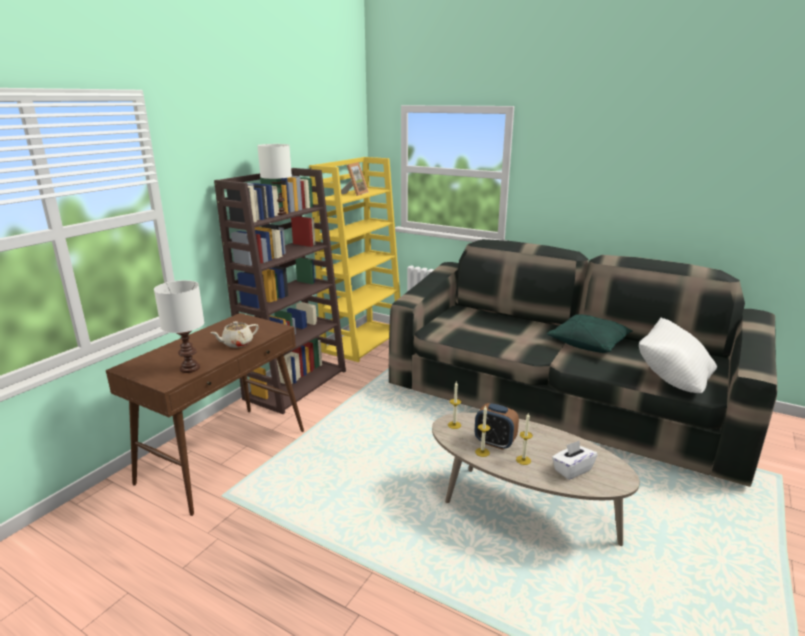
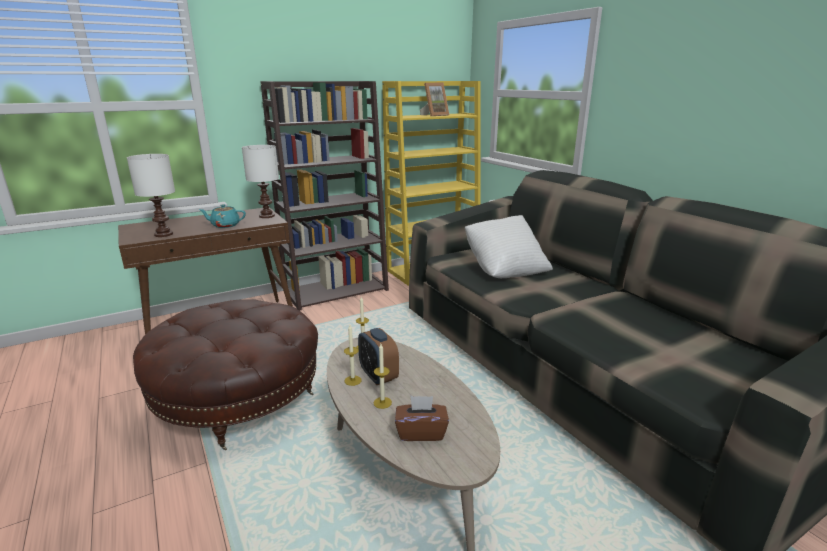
camera: 30 degrees right, 0 degrees up
beige teapot [210,321,259,348] -> turquoise teapot [199,204,246,228]
white table lamp [257,144,292,215] -> white table lamp moved to [242,145,279,218]
green pillow [547,314,633,353] -> none
white tissue box [552,440,597,480] -> brown tissue box [395,396,449,441]
white pillow [639,318,717,393] -> white pillow moved to [465,215,553,278]
none -> brown ottoman [133,299,318,450]

